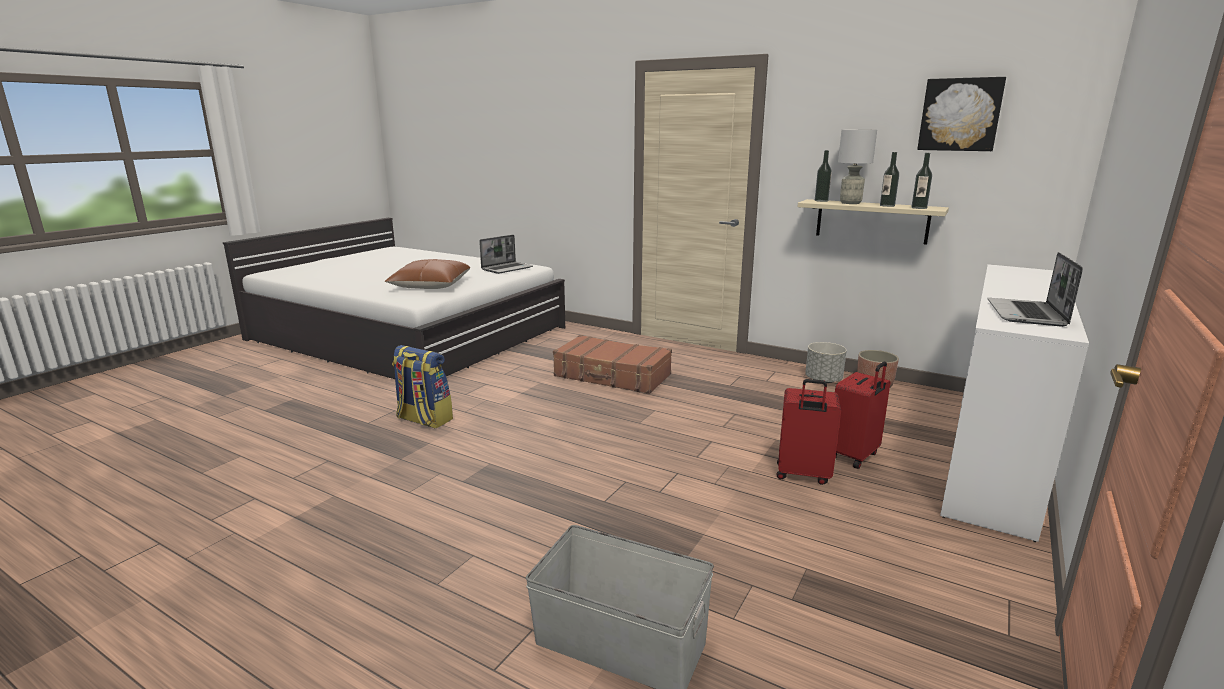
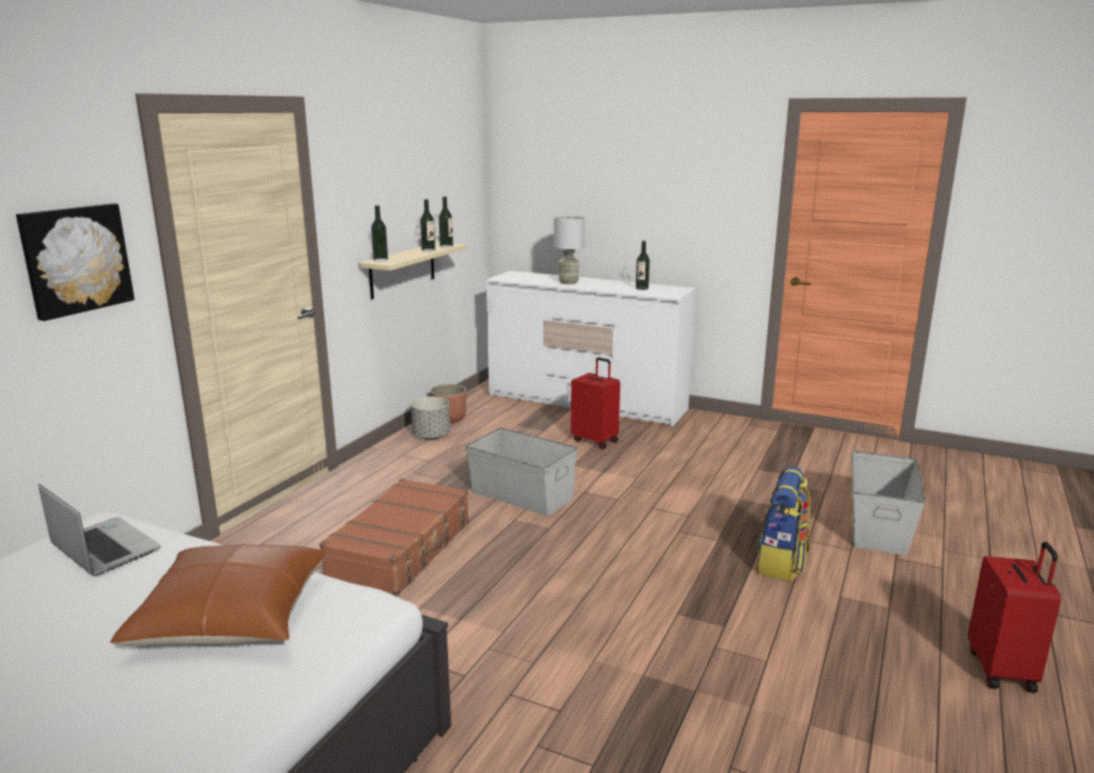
camera: 95 degrees left, 0 degrees up
backpack [392,345,453,429] -> backpack moved to [756,466,810,581]
red suitcase [777,379,841,485] -> red suitcase moved to [968,542,1061,693]
grey table lamp [838,130,877,204] -> grey table lamp moved to [554,216,585,284]
picture [917,77,1006,151] -> picture moved to [16,203,135,321]
laptop [987,252,1083,327] -> bottle [636,241,650,290]
none -> grey storage box [466,428,578,516]

